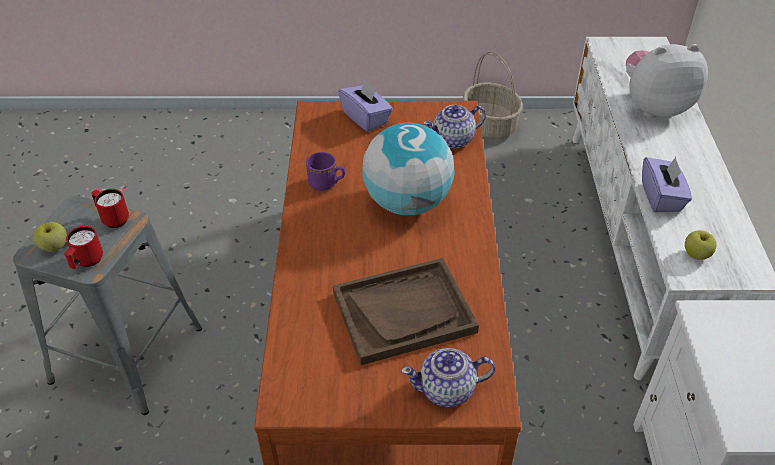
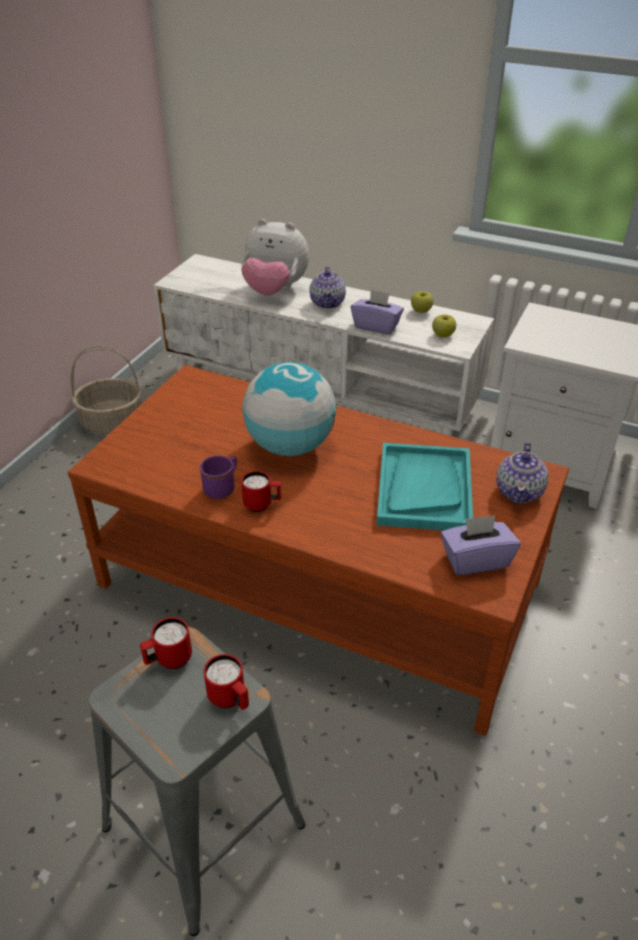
camera: 65 degrees left, 5 degrees down
apple [33,222,67,252] -> apple moved to [411,291,434,313]
brown tray [333,258,479,365] -> turquoise tray [377,443,473,530]
purple tissue box [338,79,393,132] -> purple tissue box moved to [441,515,520,575]
teapot [423,105,486,148] -> teapot moved to [309,267,346,309]
plush toy [626,44,708,118] -> plush toy turned 90 degrees counterclockwise [241,219,309,295]
none -> red mug [241,471,281,512]

